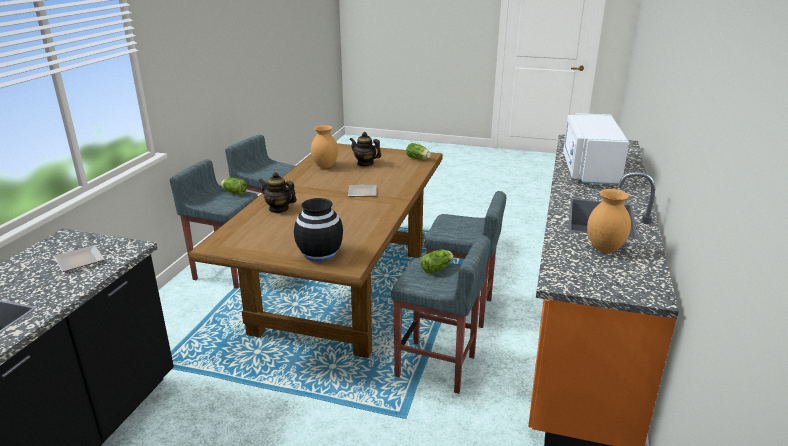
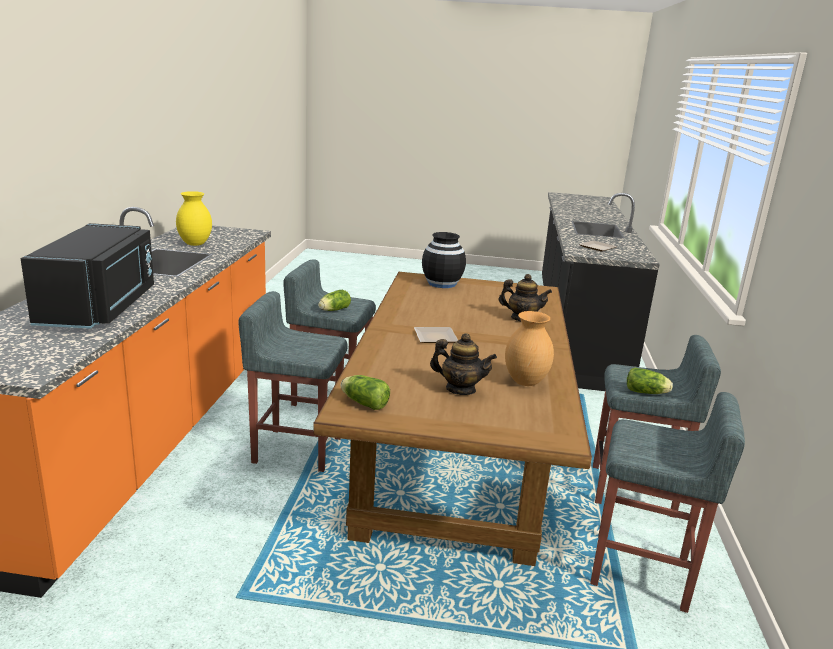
camera: 170 degrees right, 5 degrees down
white microwave [563,113,629,185] -> black microwave [21,223,154,329]
brown vase [587,189,631,253] -> yellow vase [176,191,212,246]

